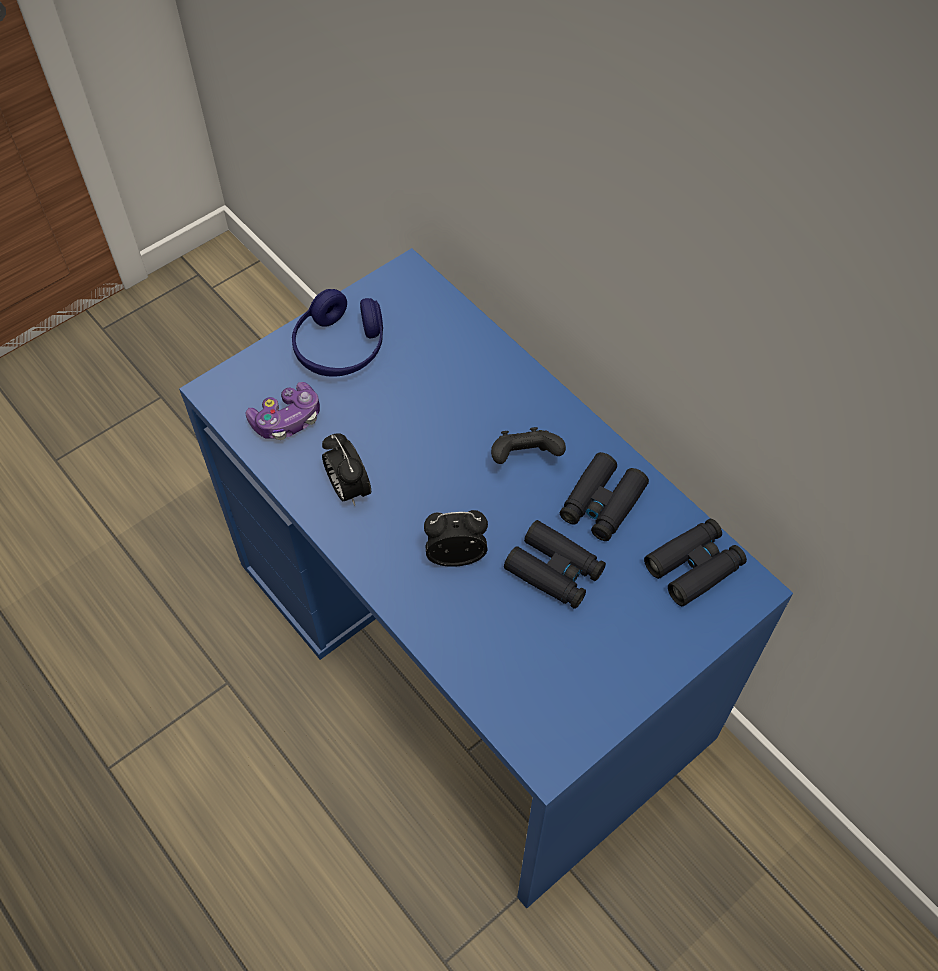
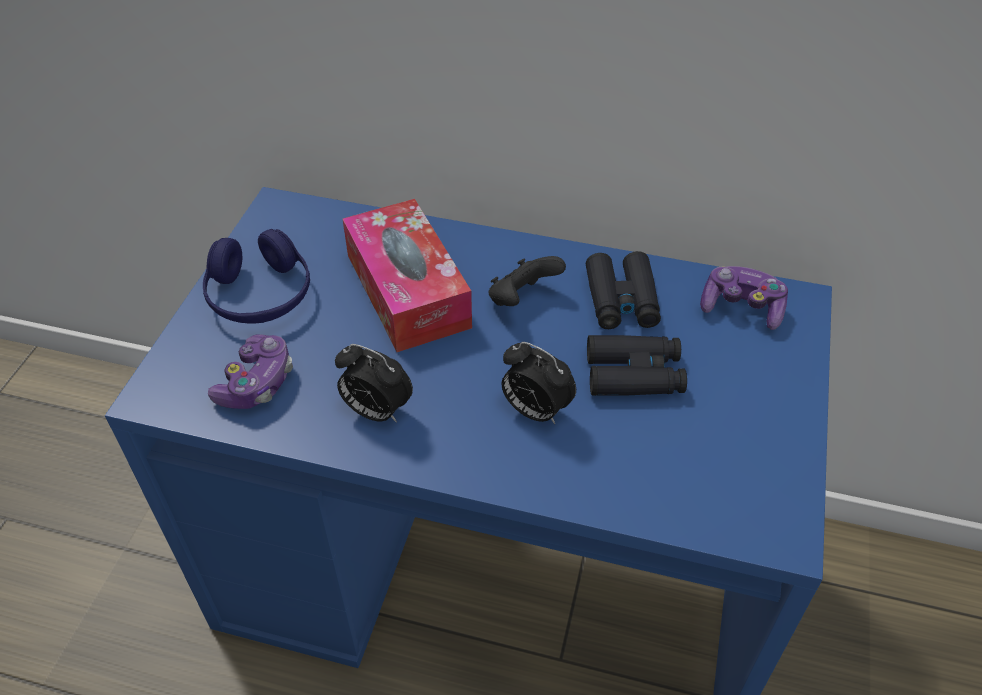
camera: 35 degrees left, 10 degrees down
alarm clock [424,510,488,567] -> alarm clock turned 105 degrees counterclockwise [502,342,576,424]
black binoculars [644,519,747,606] -> game controller [700,266,788,330]
none -> tissue box [342,199,472,352]

